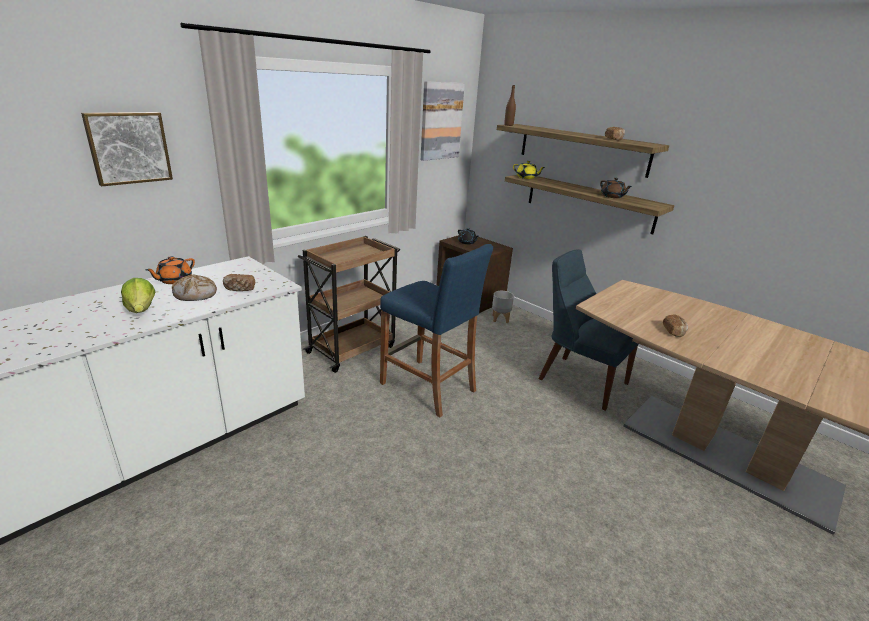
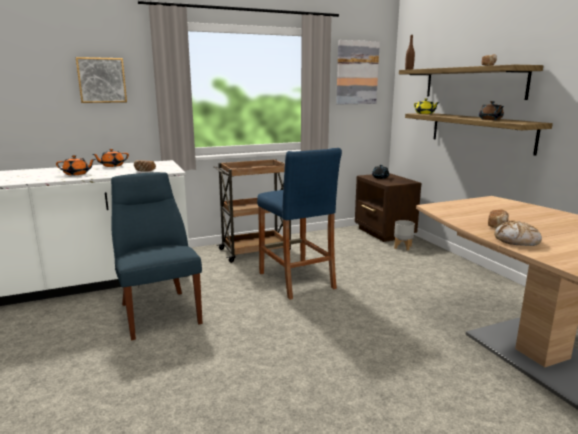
camera: 25 degrees right, 10 degrees down
lettuce [121,278,155,313] -> orange teapot [56,155,95,175]
bread [172,274,217,301] -> bread moved to [494,221,542,246]
blue chair [538,249,638,411] -> blue chair moved to [111,172,203,340]

